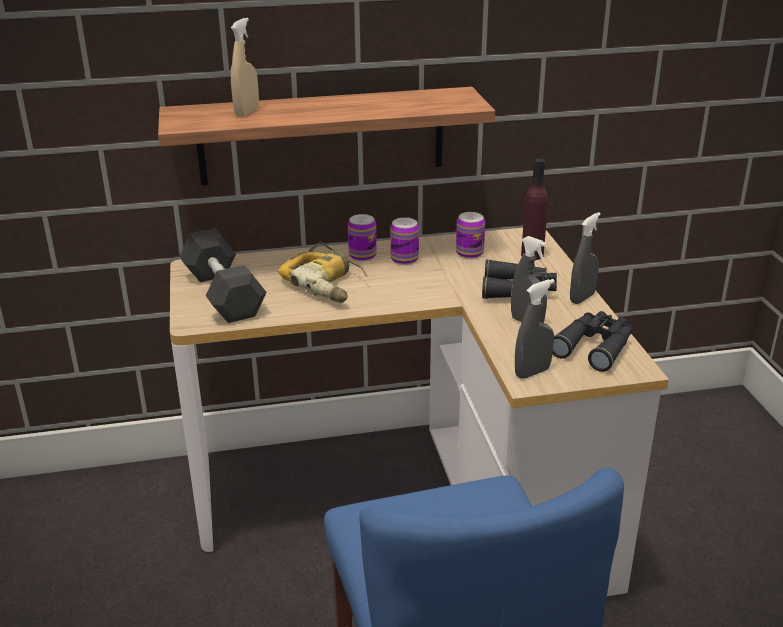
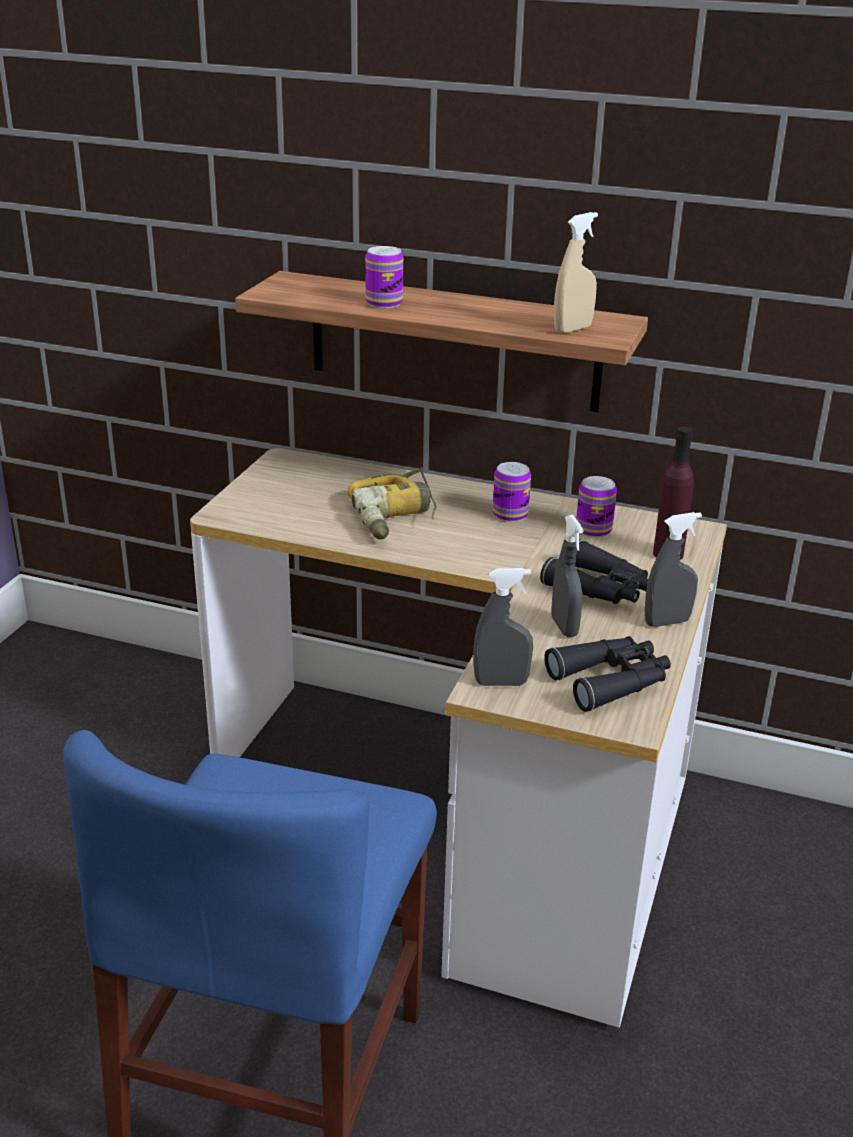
camera: 30 degrees right, 0 degrees up
grey dumbbell [180,229,267,323] -> none
beige spray bottle [231,18,259,117] -> beige spray bottle moved to [554,212,598,333]
can [348,214,377,261] -> can moved to [365,246,403,308]

